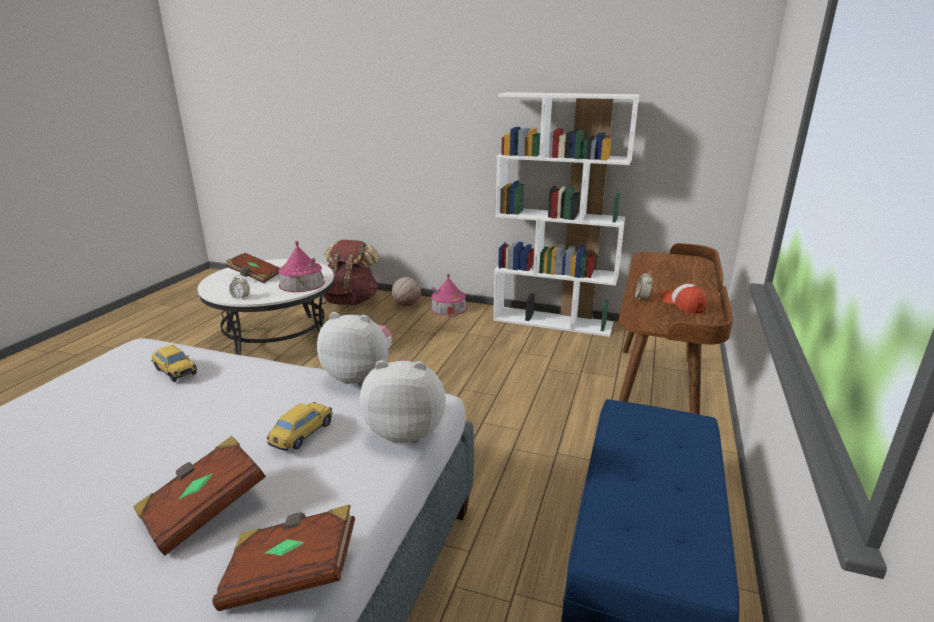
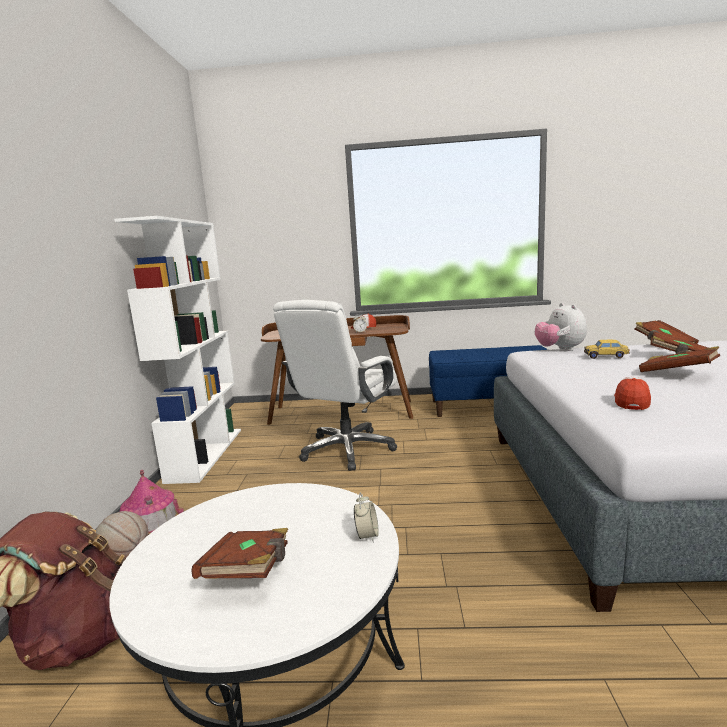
camera: 105 degrees left, 10 degrees down
toy car [152,345,197,382] -> cap [614,377,651,410]
toy house [278,241,325,292] -> none
plush toy [317,312,392,386] -> none
none -> white office chair [273,300,397,471]
none -> brown book [639,346,720,372]

